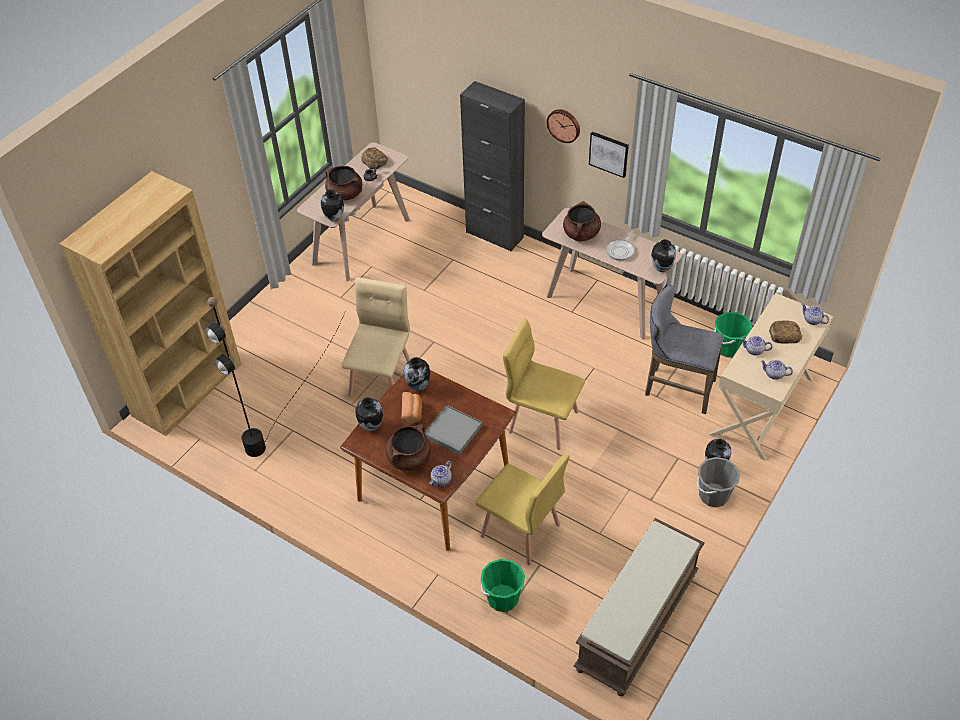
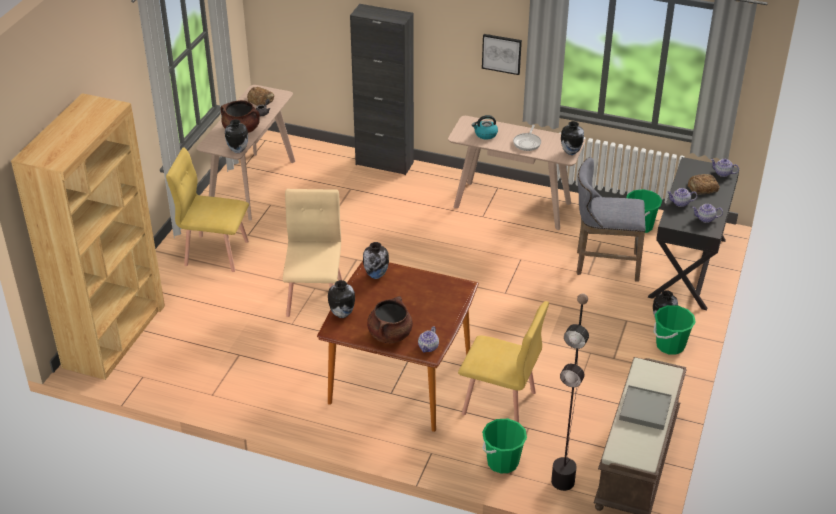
camera: 15 degrees left, 10 degrees down
black floor lamp [204,297,345,457] -> black floor lamp moved to [551,293,589,491]
bread [402,392,422,425] -> none
grey tray [425,405,482,455] -> grey tray moved to [619,385,672,430]
yellow chair [503,318,585,450] -> yellow chair moved to [166,148,249,272]
wall clock [547,109,580,143] -> none
brown cooking pot [563,201,601,242] -> kettle [472,115,498,140]
grey bucket [696,457,740,507] -> green bucket [653,305,696,355]
beige desk [709,293,833,460] -> black desk [648,157,740,310]

